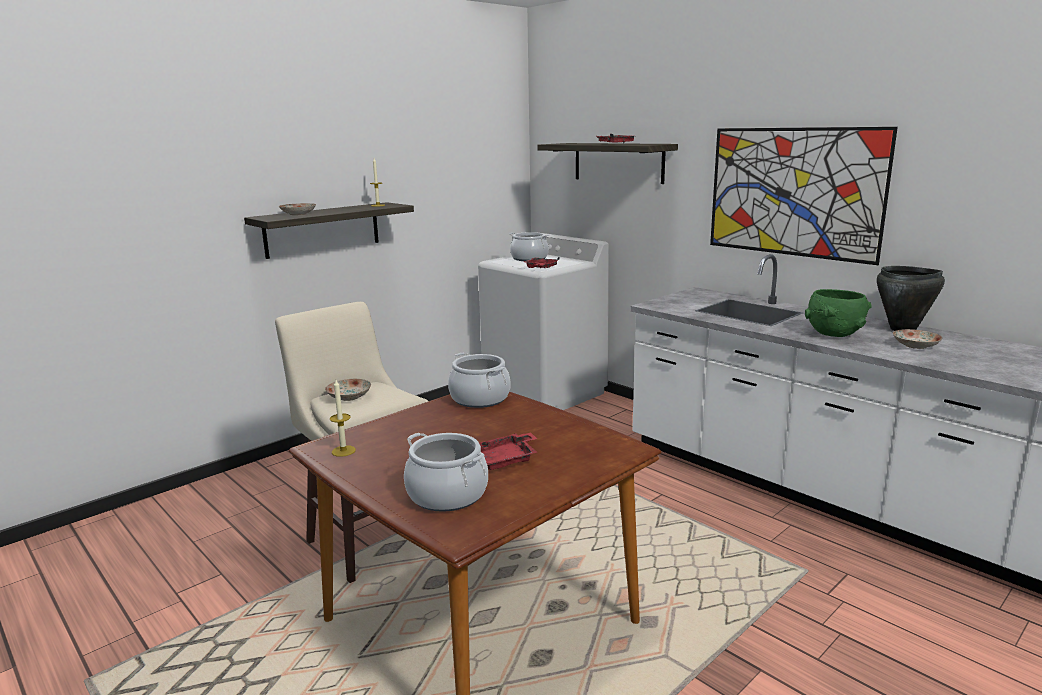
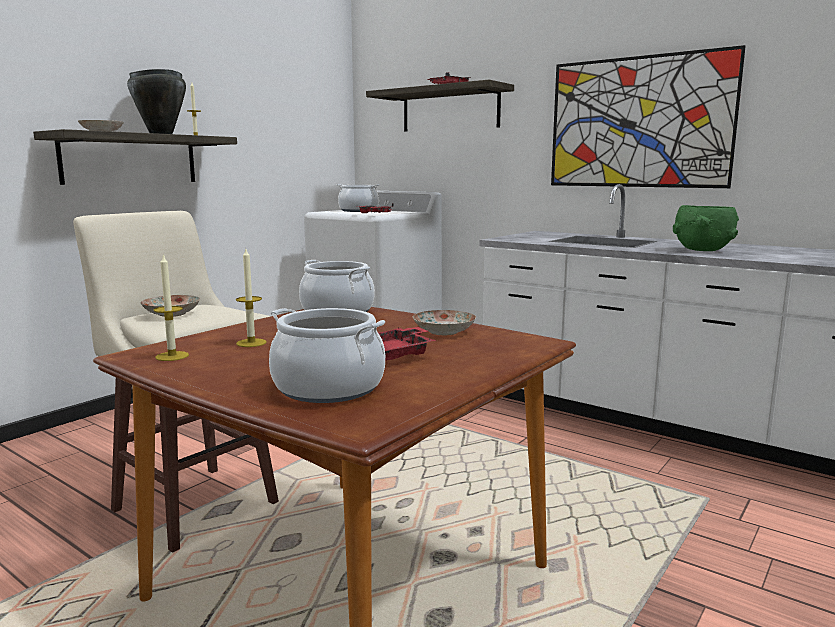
camera: 10 degrees left, 5 degrees down
black cooking pot [877,266,945,331] -> black cooking pot moved to [127,69,186,134]
plate [893,329,943,349] -> plate moved to [413,310,476,335]
none -> candle [236,249,267,347]

